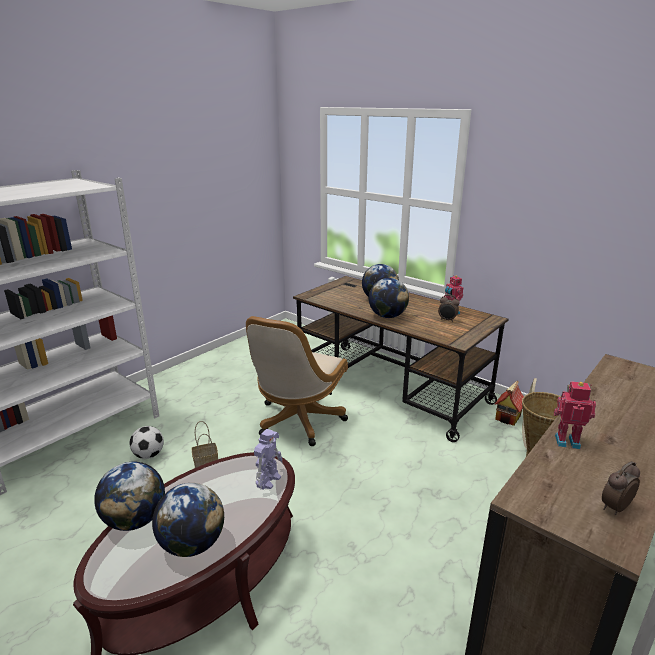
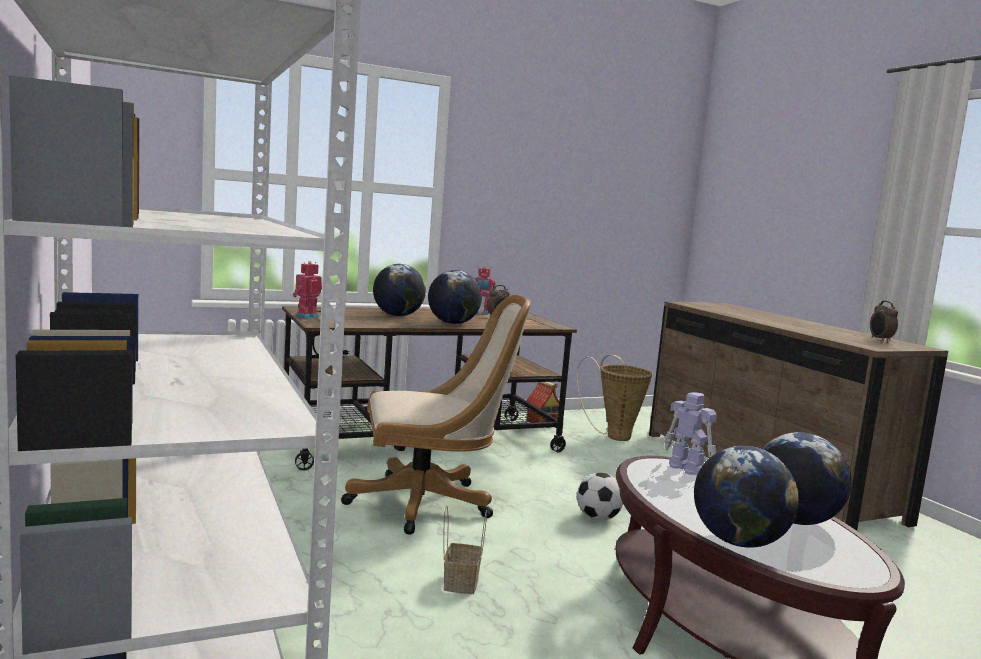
camera: 65 degrees left, 15 degrees down
football [129,426,164,459] -> football moved to [577,473,623,521]
office chair [246,316,348,446] -> office chair turned 60 degrees counterclockwise [341,295,531,535]
toy robot [554,381,596,449] -> toy robot moved to [293,261,322,318]

